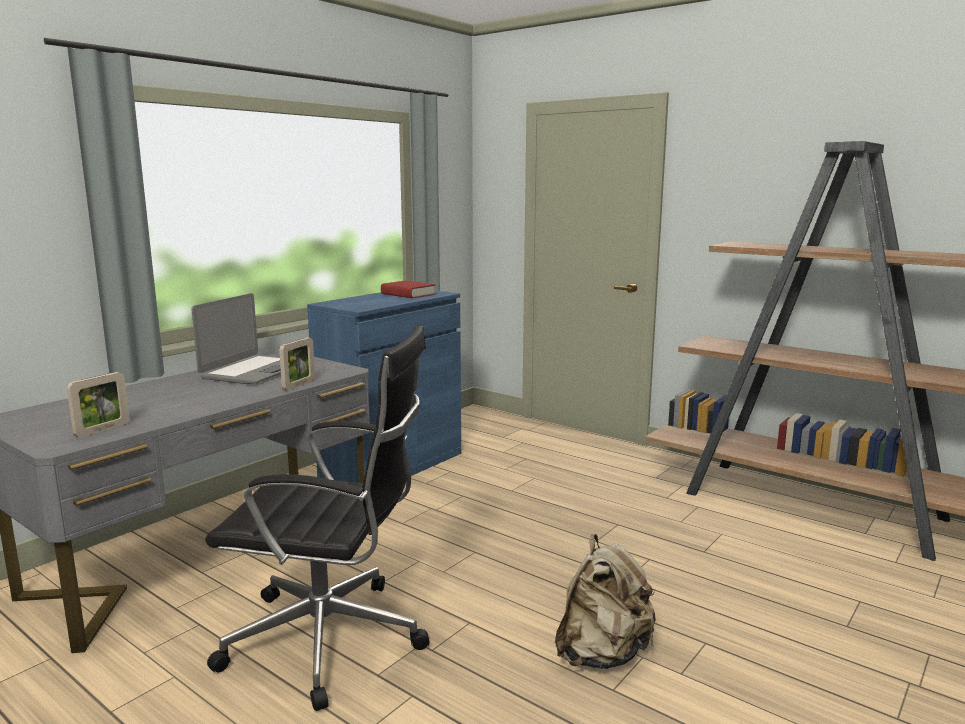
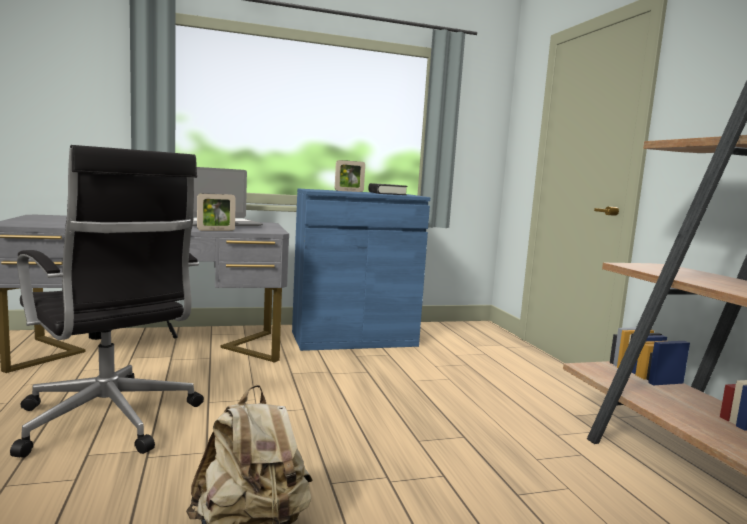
camera: 35 degrees right, 5 degrees down
picture frame [67,372,130,438] -> picture frame moved to [335,160,365,192]
red book [381,280,436,298] -> black book [368,183,408,195]

